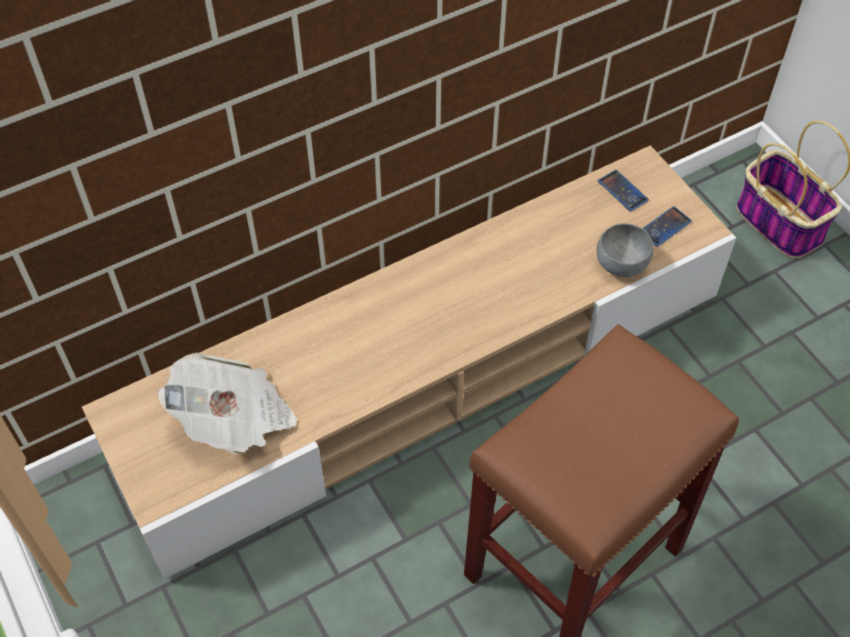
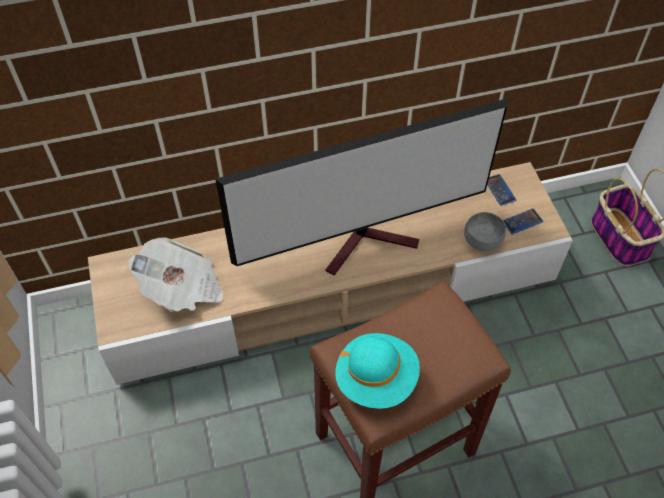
camera: 15 degrees right, 0 degrees up
none -> television [215,98,508,276]
none -> turquoise hat [335,333,420,409]

